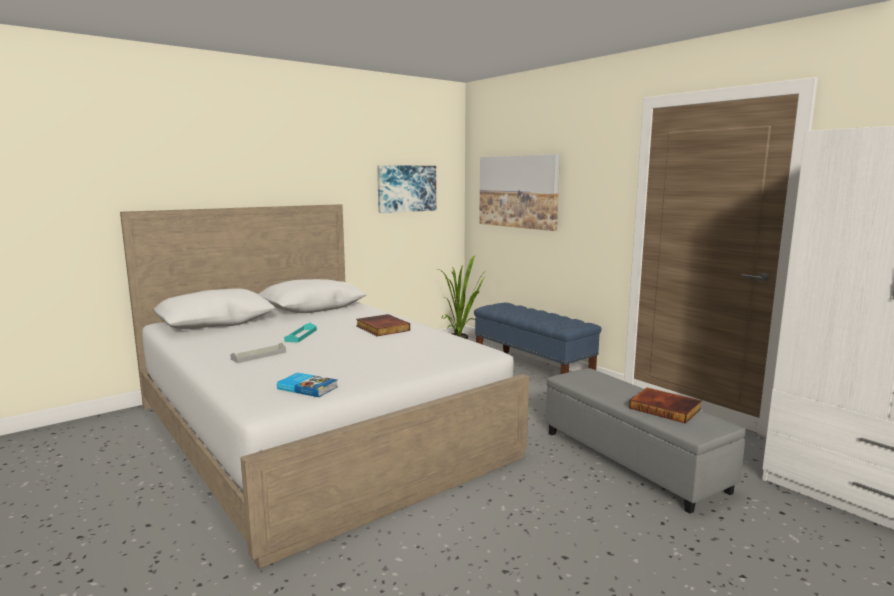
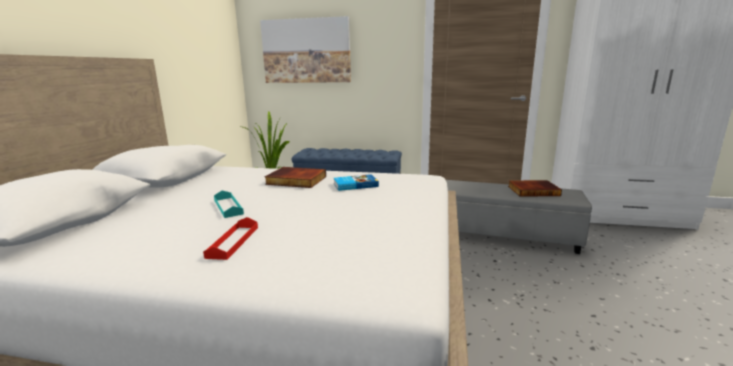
camera: 40 degrees left, 5 degrees up
grey tray [230,342,286,363] -> red tray [203,217,258,260]
book [277,372,338,397] -> book moved to [334,174,379,191]
picture [377,165,436,213] -> none

